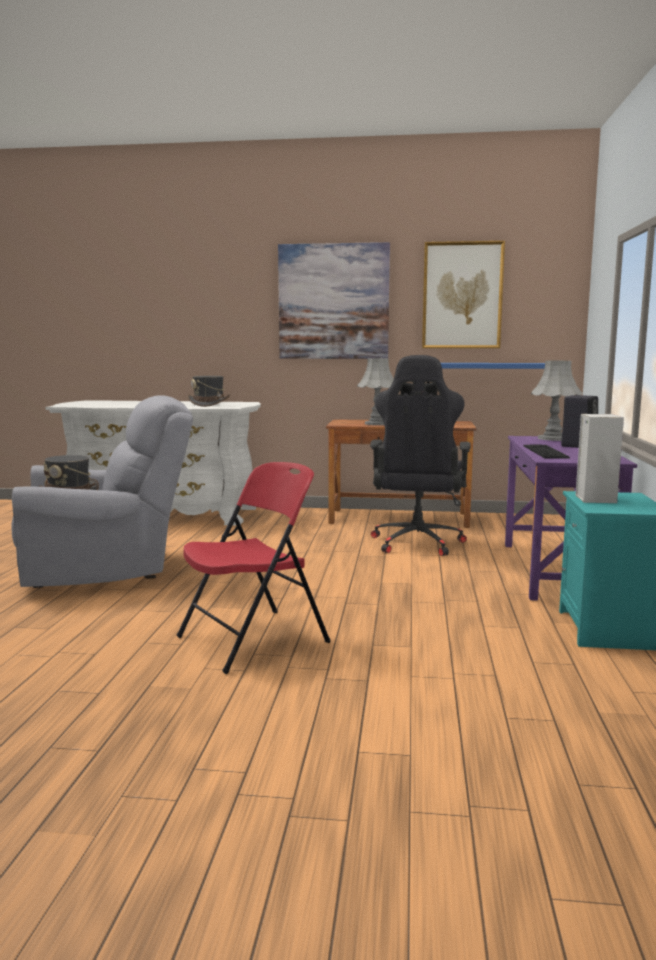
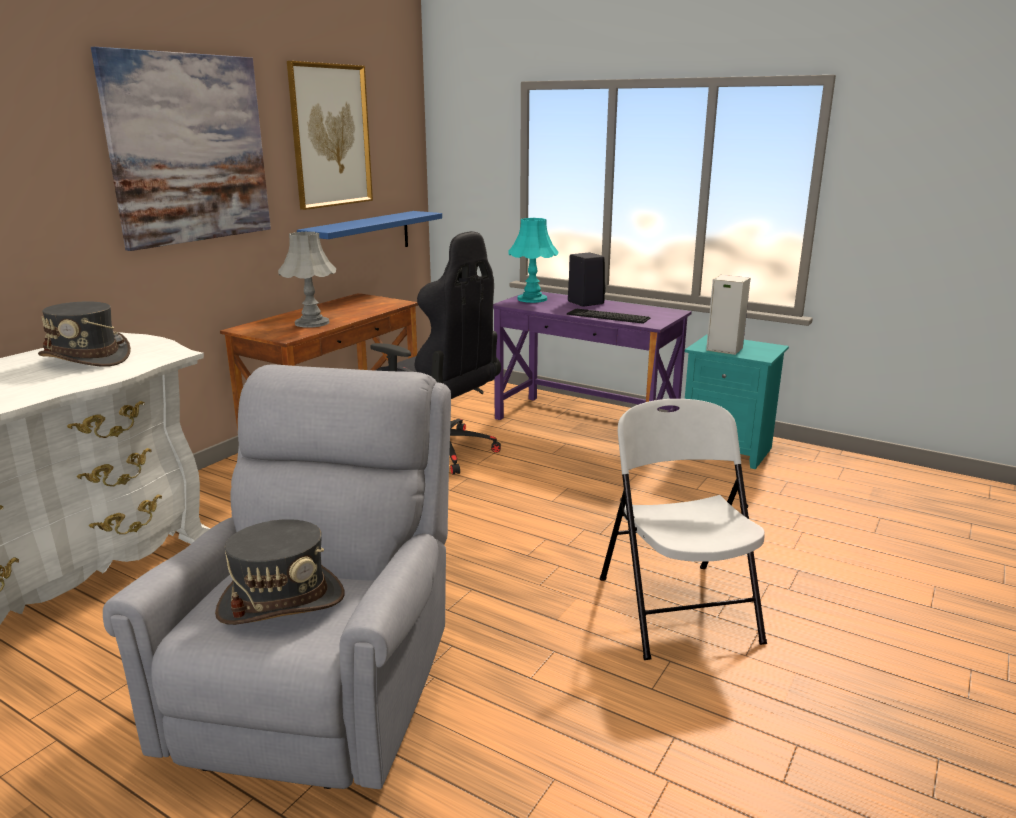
camera: 65 degrees left, 10 degrees up
red chair [177,462,330,674] -> white chair [600,399,767,660]
grey table lamp [531,361,582,441] -> turquoise table lamp [508,218,559,303]

